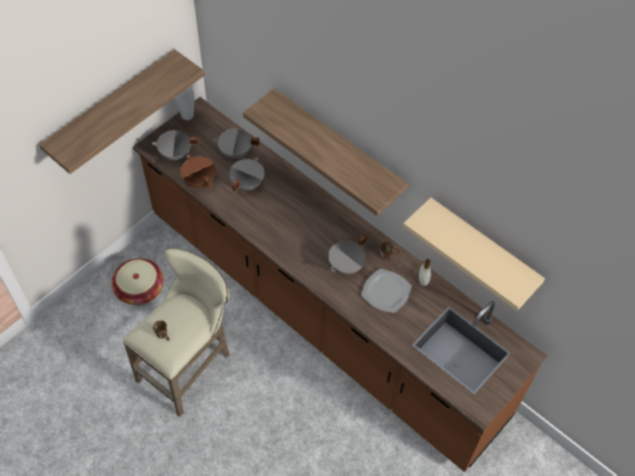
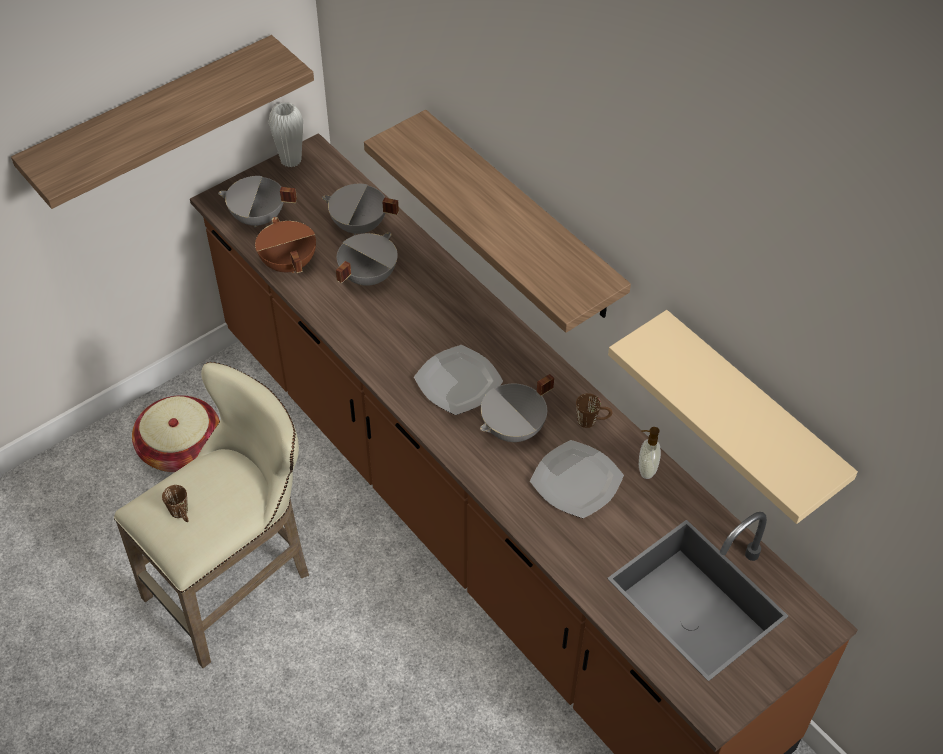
camera: 10 degrees right, 5 degrees down
none -> plate [414,345,503,415]

